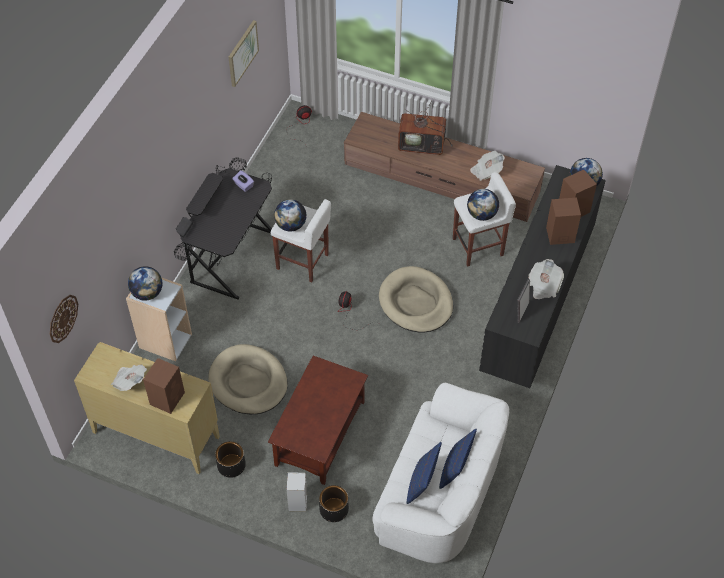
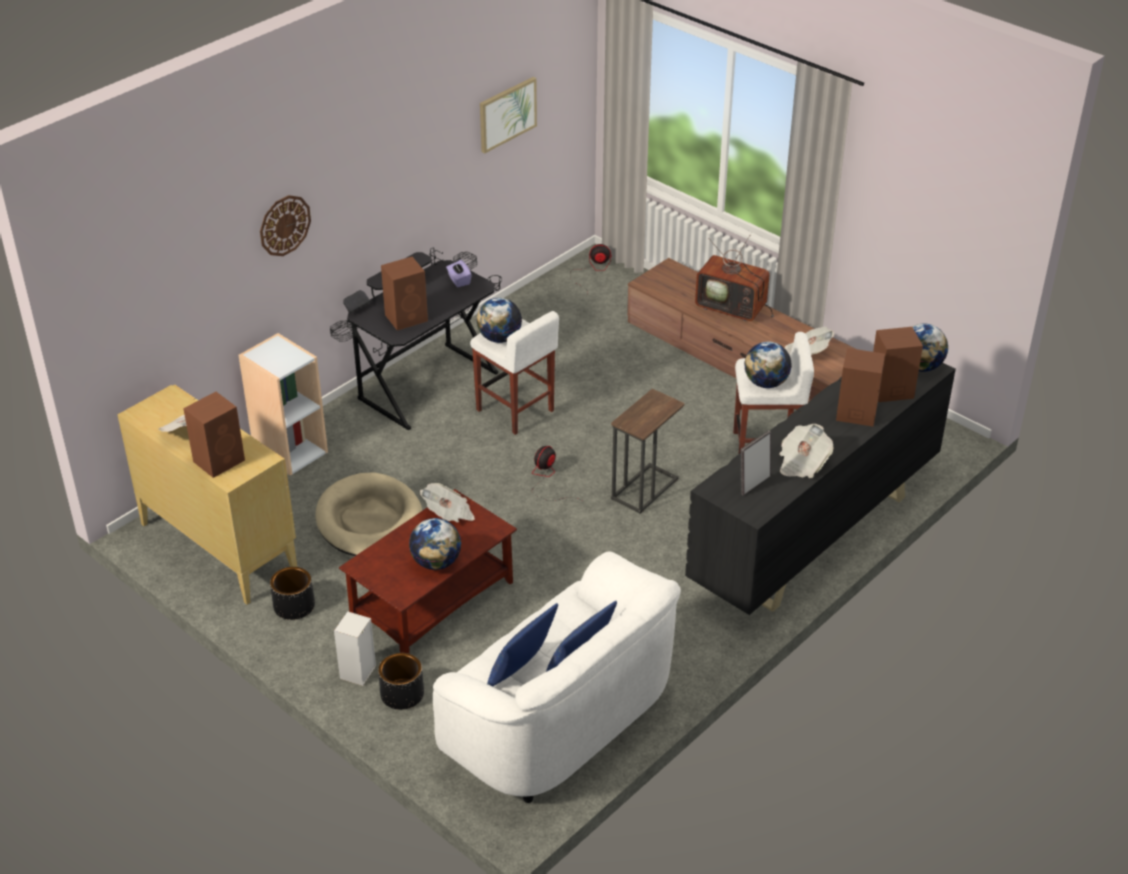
camera: 20 degrees right, 15 degrees down
wall clock [50,295,78,343] -> wall clock moved to [260,195,311,256]
globe [128,266,162,301] -> globe moved to [409,518,461,570]
beige dog bed [379,266,453,332] -> brown side table [611,389,684,514]
none -> brown speaker [381,257,428,330]
none -> newspaper [420,483,475,522]

